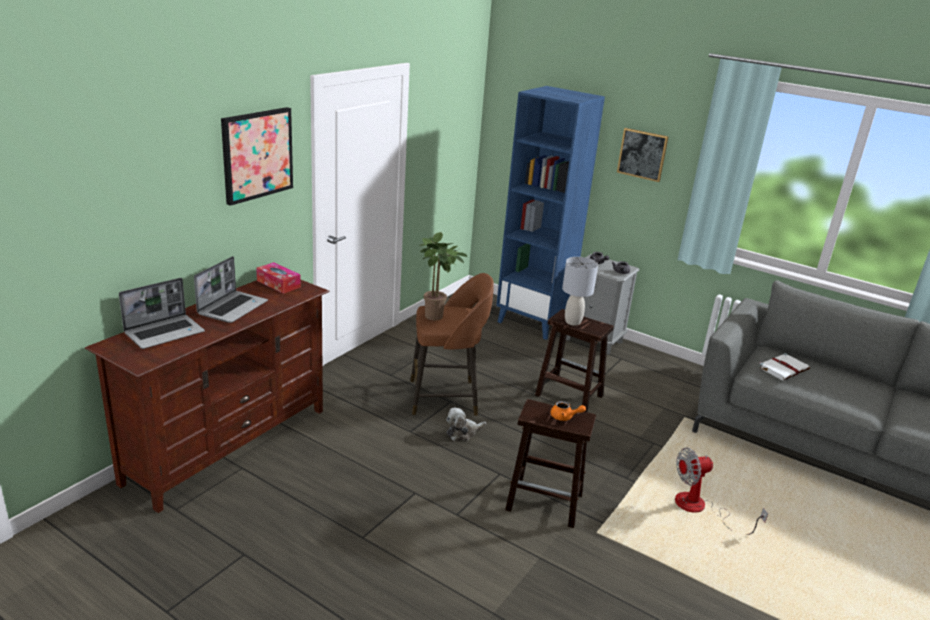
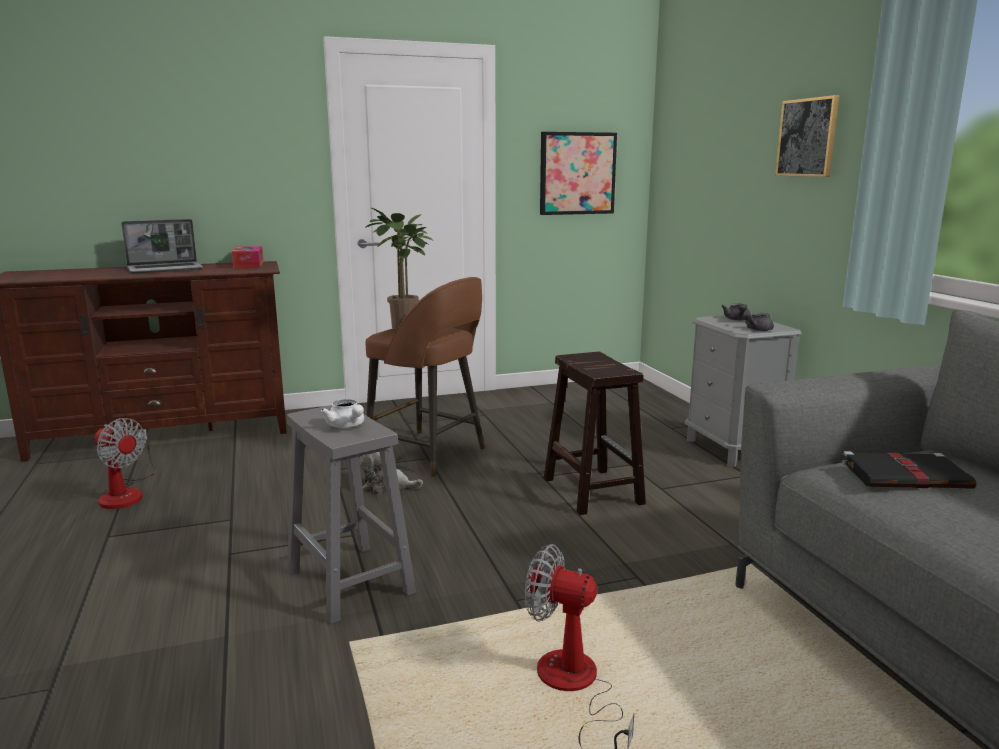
camera: 40 degrees right, 10 degrees down
laptop [119,278,205,349] -> none
picture [221,107,293,206] -> picture moved to [540,132,617,215]
blue bookcase [496,86,605,340] -> none
brown stool [505,399,596,528] -> grey stool [287,405,416,624]
orange teapot [551,401,586,421] -> white teapot [321,399,364,428]
grey table lamp [562,257,598,326] -> none
white book [758,353,810,380] -> black book [842,451,976,489]
none -> fan [94,418,156,509]

